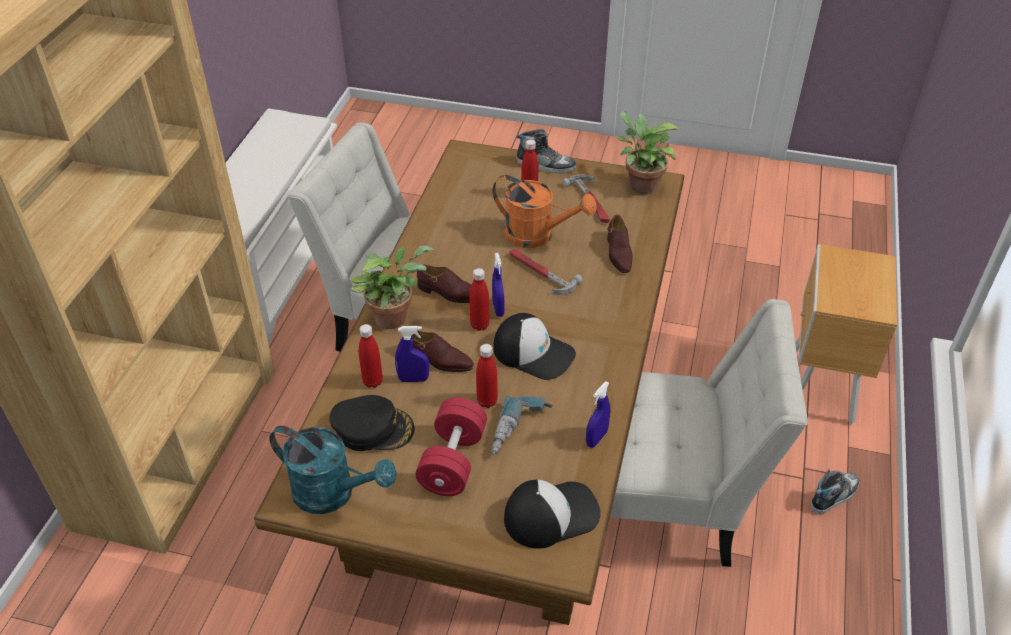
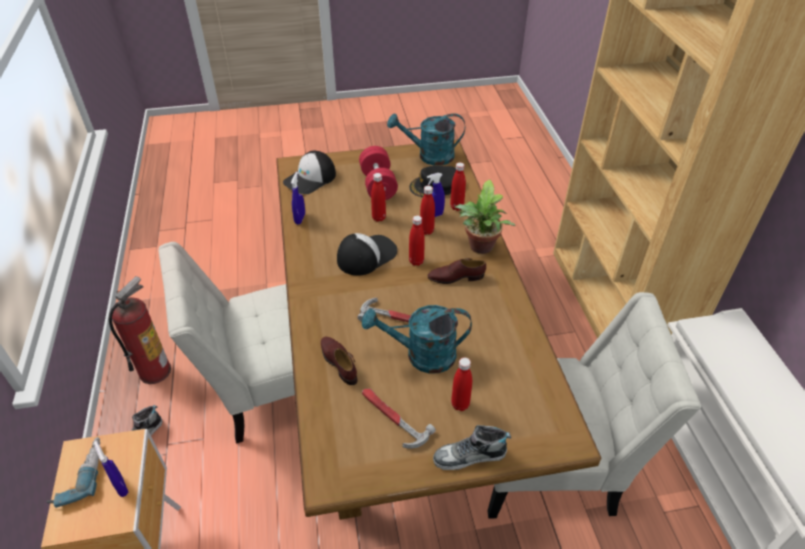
camera: 155 degrees right, 0 degrees up
brown shoe [411,331,474,372] -> red bottle [420,186,435,235]
power drill [491,395,553,455] -> power drill moved to [47,437,100,508]
orange watering can [492,175,597,248] -> turquoise watering can [362,305,472,373]
blue spray bottle [492,253,505,317] -> blue spray bottle moved to [94,441,128,497]
cap [493,313,576,380] -> cap turned 135 degrees clockwise [337,233,397,276]
potted plant [617,111,680,194] -> none
none -> fire extinguisher [109,276,171,384]

